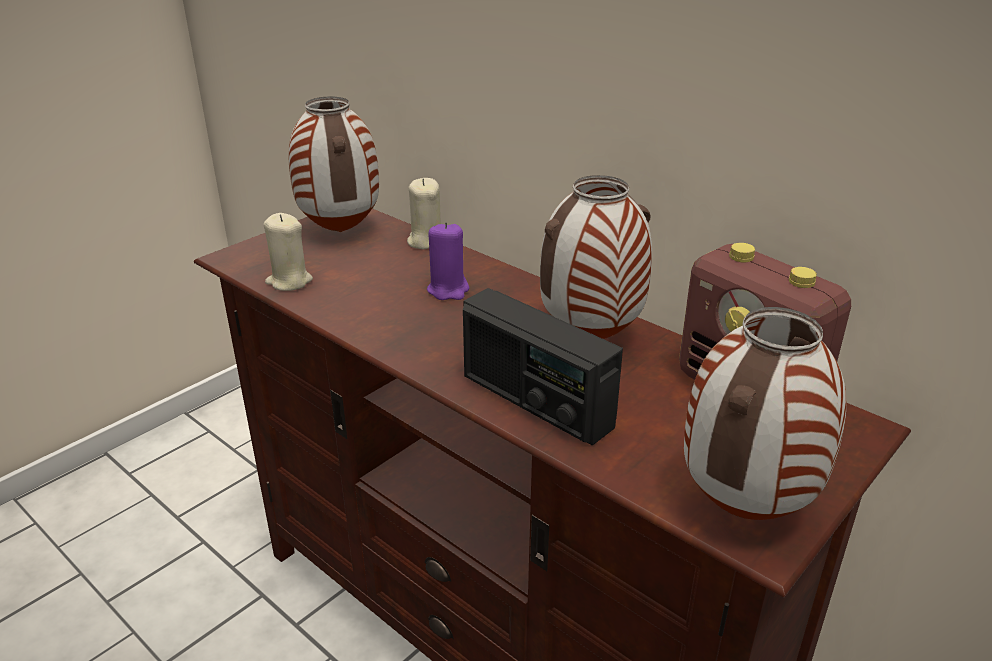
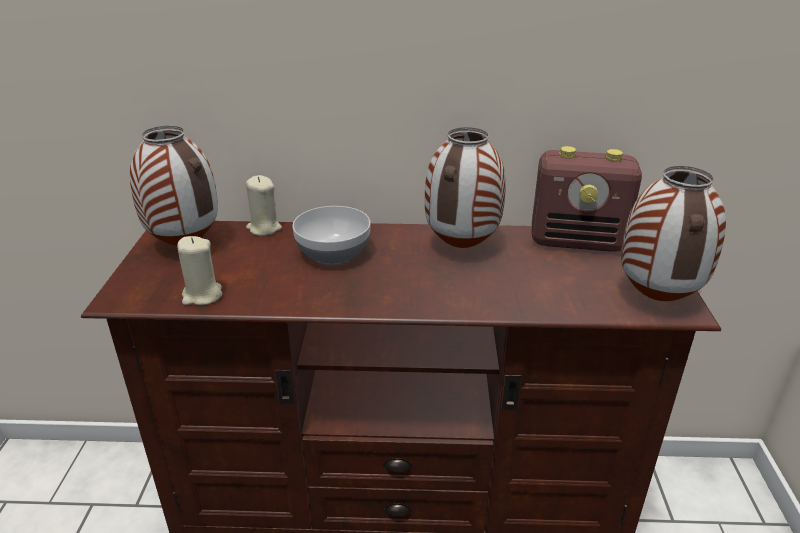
camera: 40 degrees left, 0 degrees up
purple candle [427,222,469,300] -> bowl [292,206,371,265]
radio [463,288,623,445] -> none

